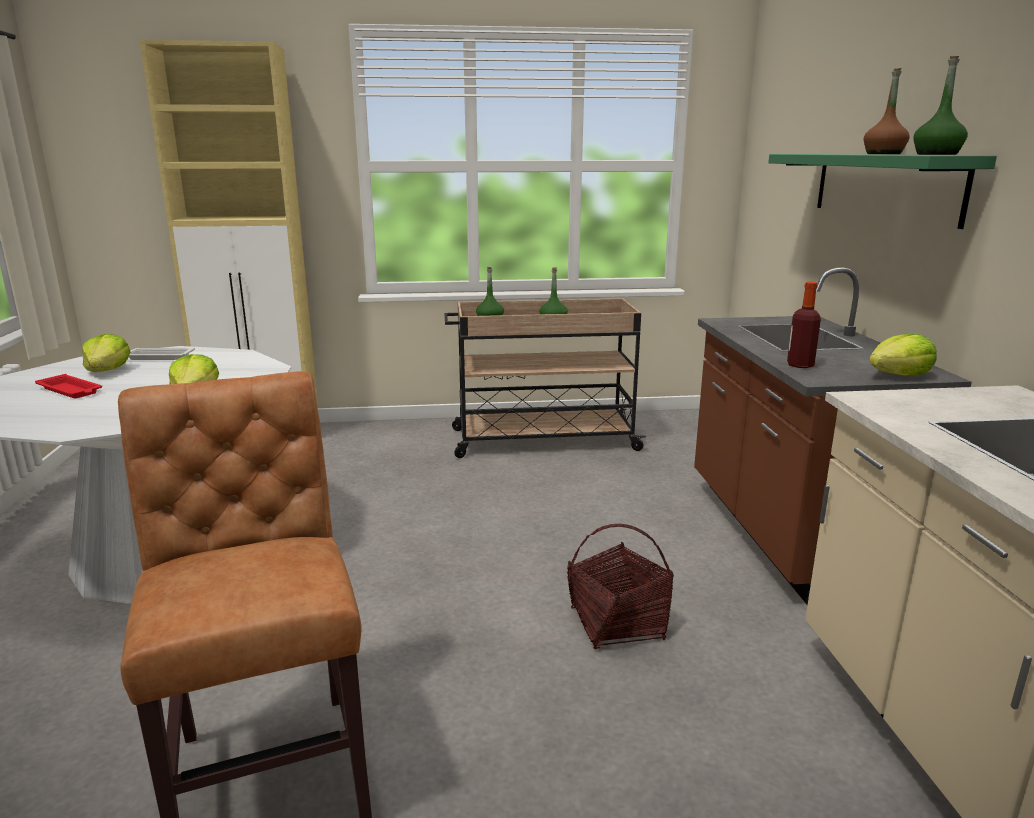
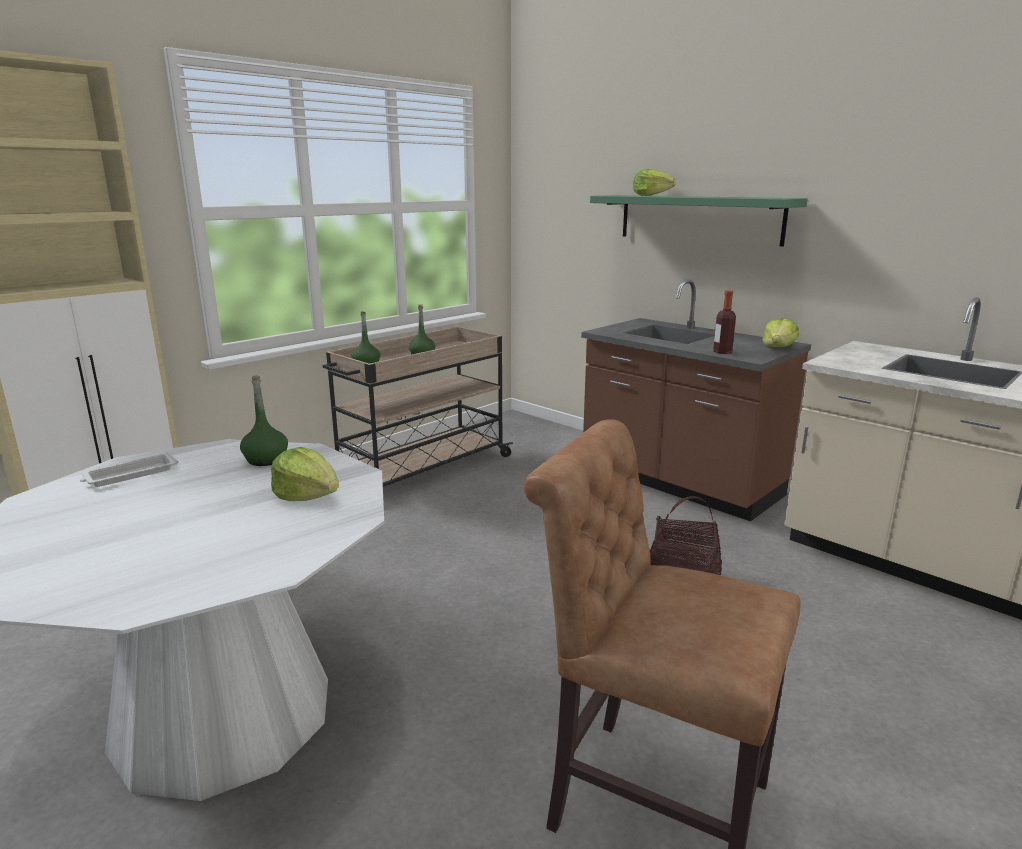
camera: 40 degrees left, 0 degrees up
red tray [35,374,102,398] -> none
lettuce [82,334,131,372] -> lettuce moved to [633,169,676,196]
brown bottle [864,68,910,154] -> none
green bottle [913,56,968,155] -> green bottle moved to [240,375,288,466]

